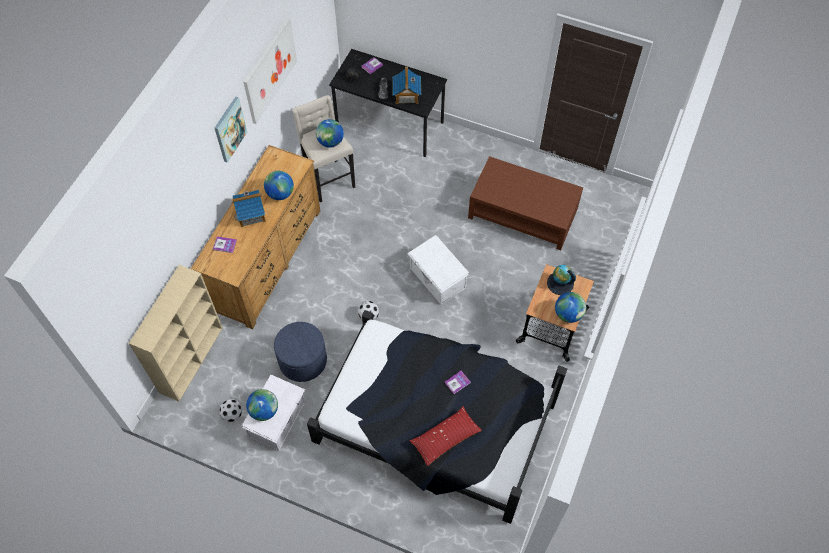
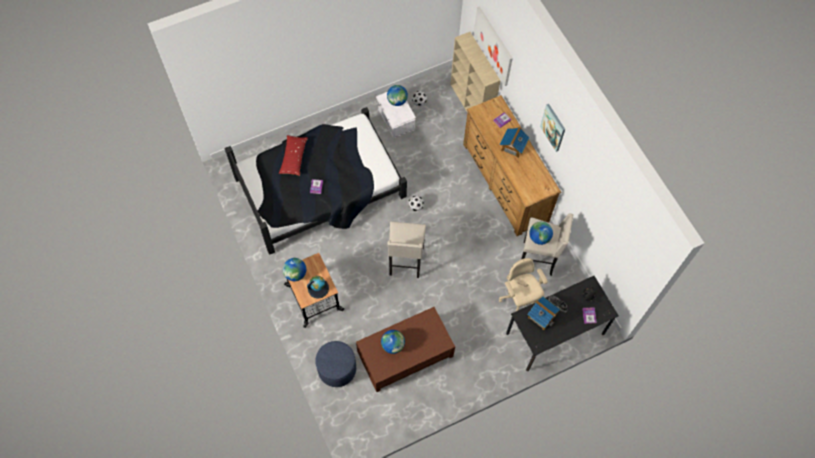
camera: 130 degrees right, 5 degrees up
picture [243,17,297,124] -> picture moved to [473,6,513,86]
globe [264,171,294,200] -> globe moved to [381,330,405,354]
blue ottoman [274,322,327,382] -> blue ottoman moved to [315,341,356,387]
white storage box [407,235,469,304] -> beige stool [387,221,426,278]
none -> beige office chair [499,258,548,311]

